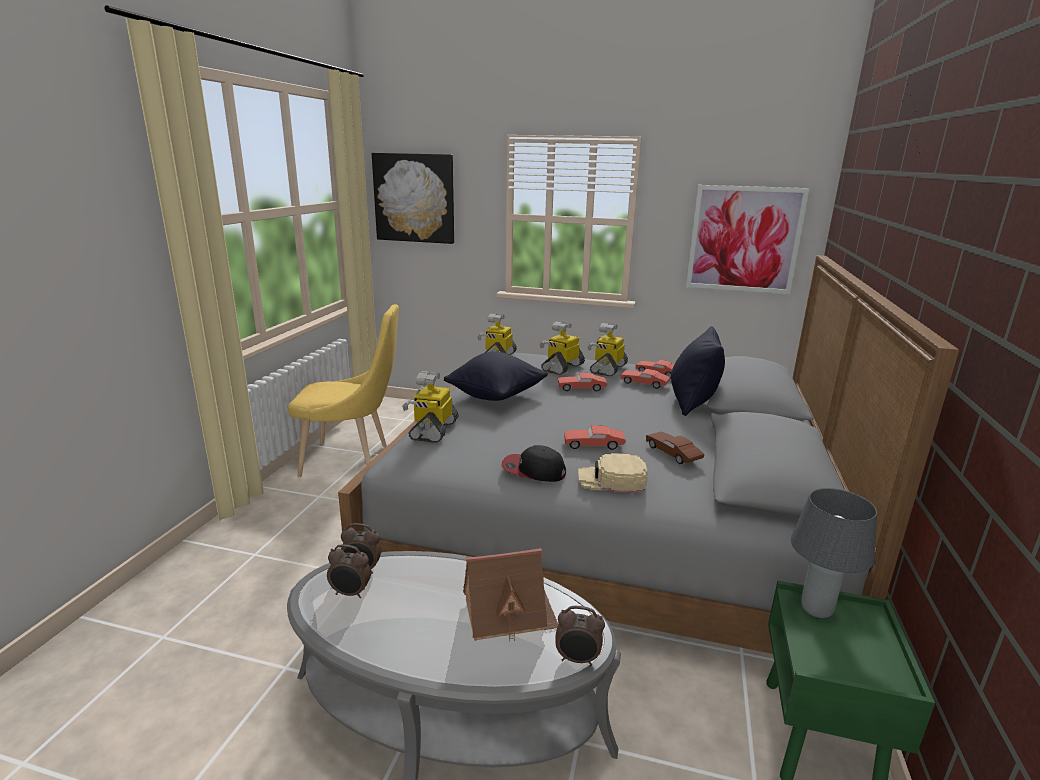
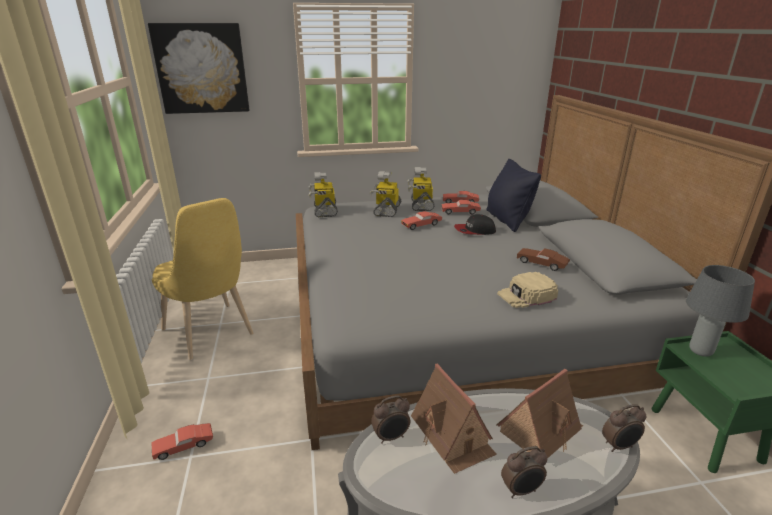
camera: 25 degrees left, 5 degrees up
yellow chair [288,304,399,477] -> yellow chair turned 75 degrees clockwise [152,198,254,360]
alarm clock [327,544,371,598] -> alarm clock moved to [501,446,548,498]
toy robot [402,371,459,443] -> none
black pillow [444,351,548,401] -> none
cap [501,445,566,482] -> cap moved to [454,214,496,235]
red toy car [564,425,626,450] -> red toy car moved to [151,423,213,460]
picture [686,185,810,294] -> none
none -> toy house [411,363,497,474]

